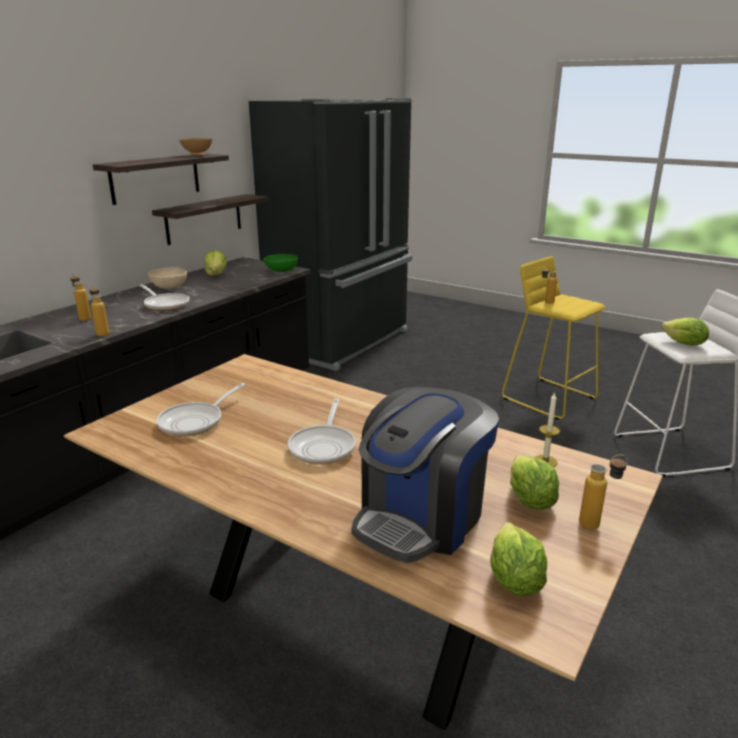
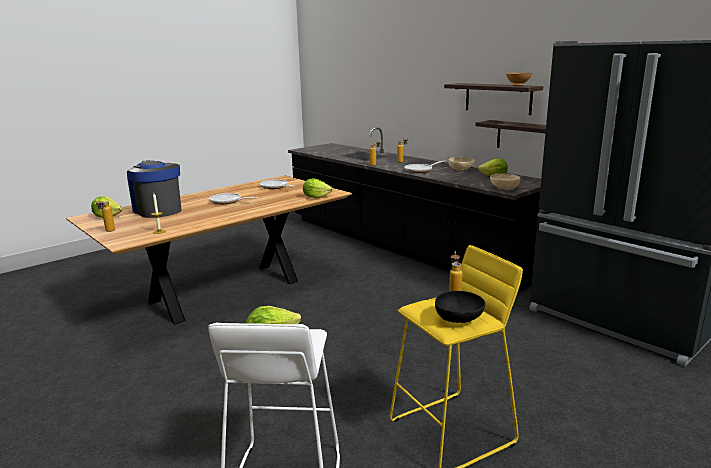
camera: 105 degrees right, 5 degrees down
green bowl [263,254,298,272] -> beige bowl [490,174,520,190]
lettuce [510,455,559,510] -> lettuce moved to [303,178,333,199]
none -> black bowl [435,291,485,323]

